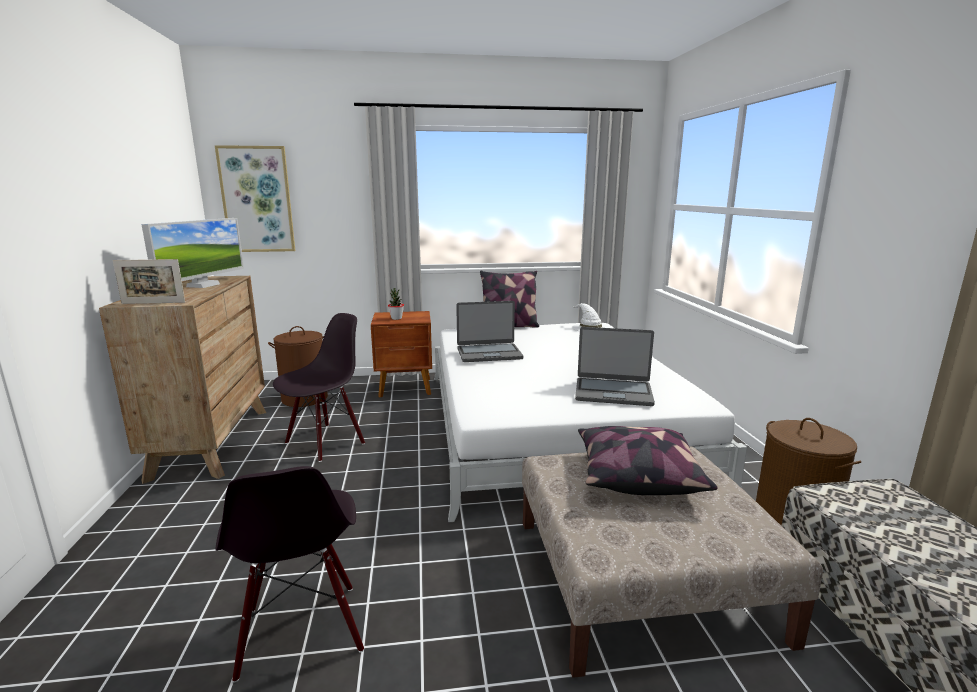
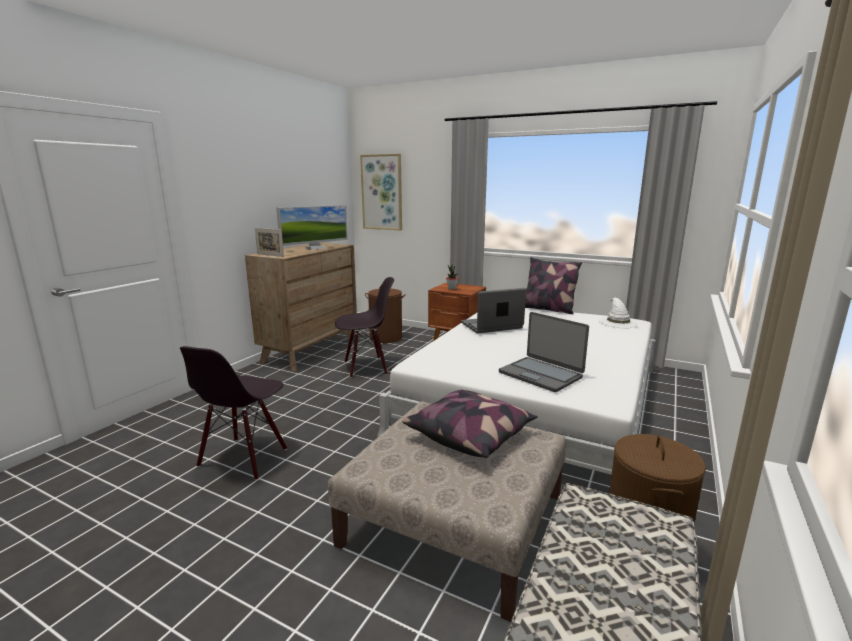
camera: 35 degrees right, 0 degrees up
laptop [456,301,524,362] -> laptop turned 135 degrees clockwise [461,288,526,333]

